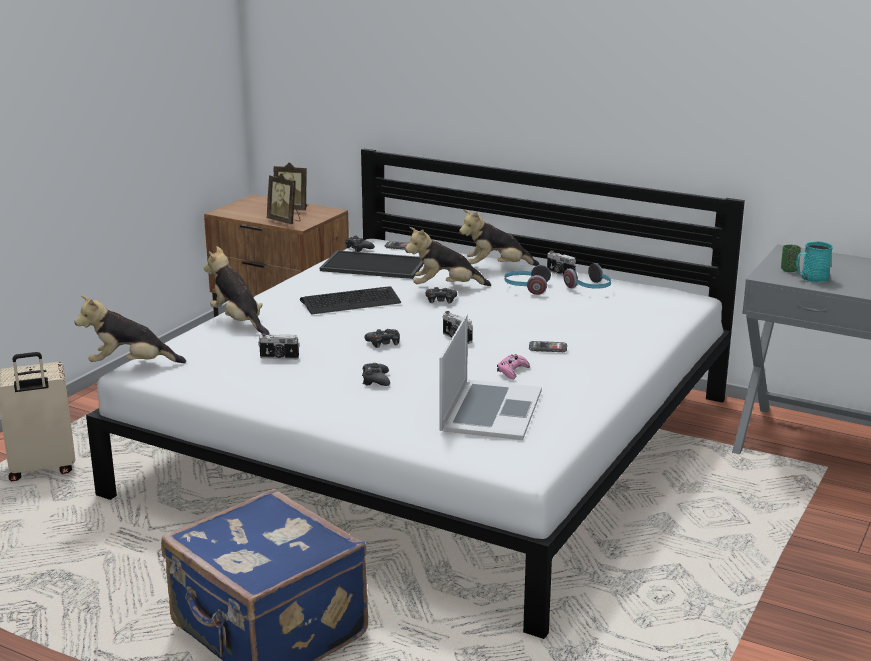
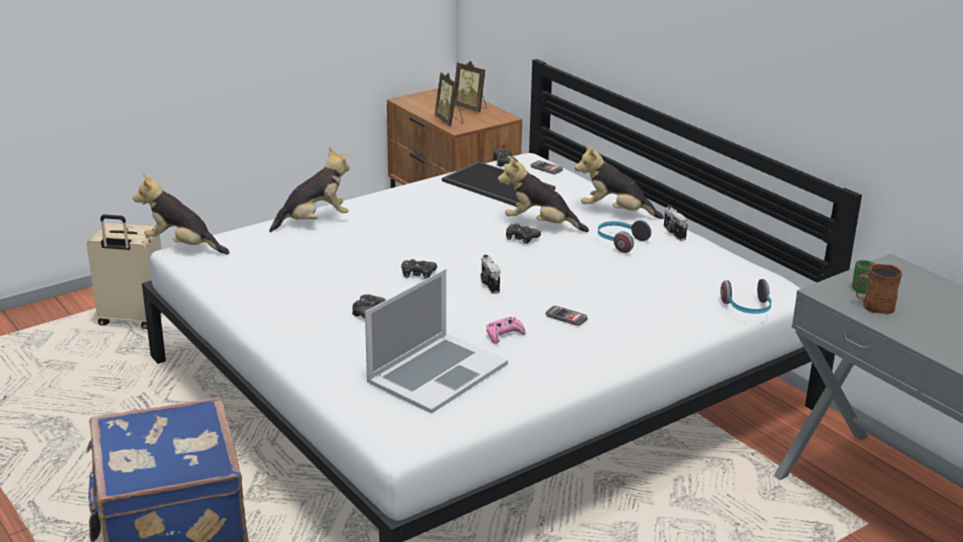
camera: 25 degrees right, 5 degrees up
plush toy [204,246,269,335] -> plush toy turned 75 degrees clockwise [269,147,350,232]
camera [258,333,300,360] -> none
keyboard [300,287,401,315] -> none
headphones [564,263,611,289] -> headphones moved to [720,279,772,314]
turquoise mug [796,241,833,283] -> brown mug [855,264,902,314]

